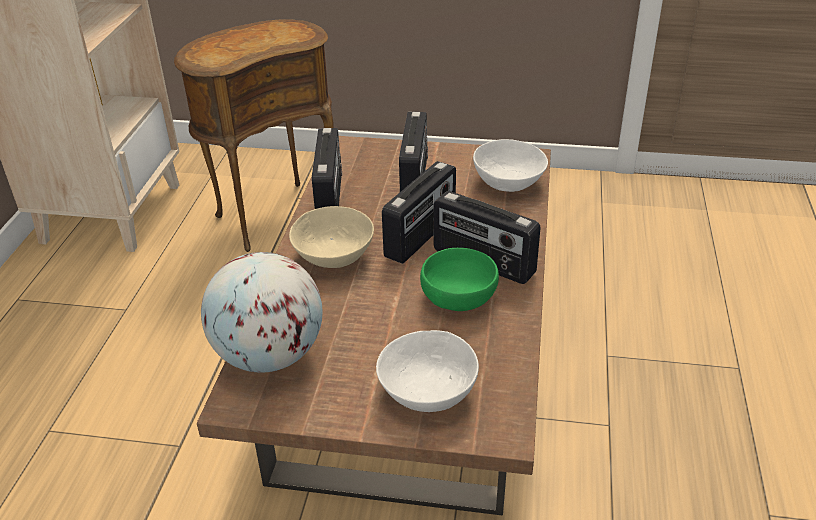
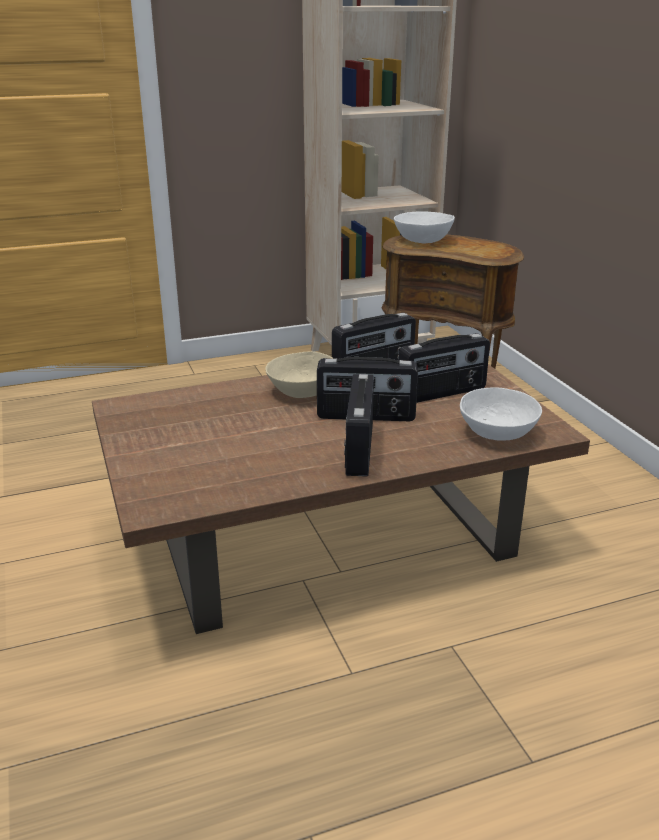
camera: 60 degrees right, 10 degrees down
globe [201,252,323,373] -> none
white bowl [376,330,479,412] -> white bowl moved to [394,211,455,244]
green bowl [420,248,499,311] -> none

